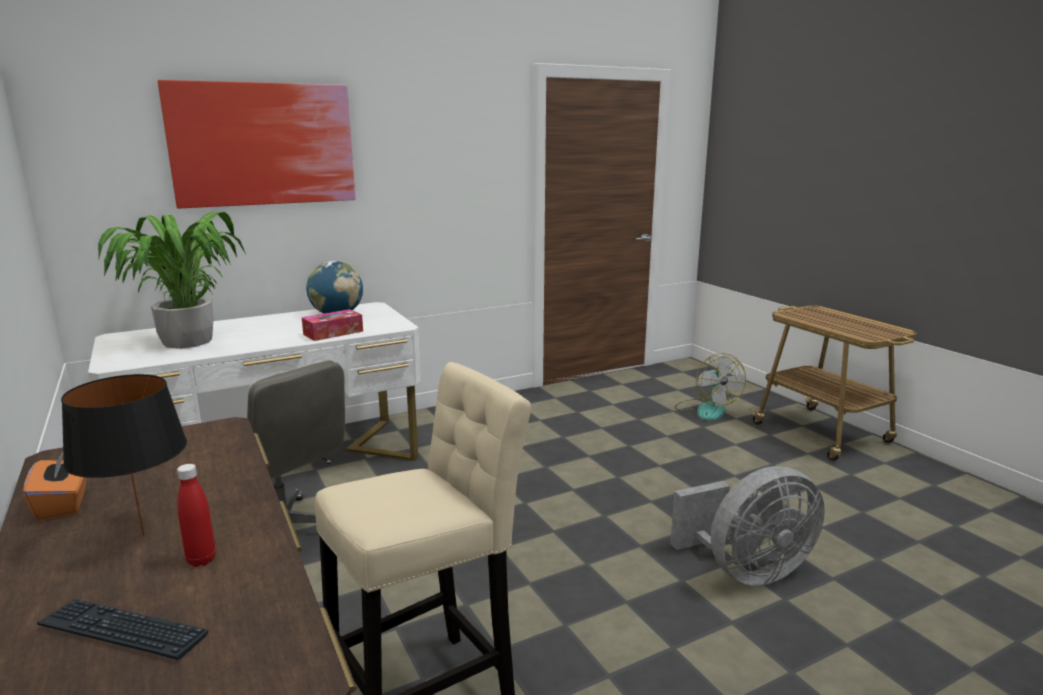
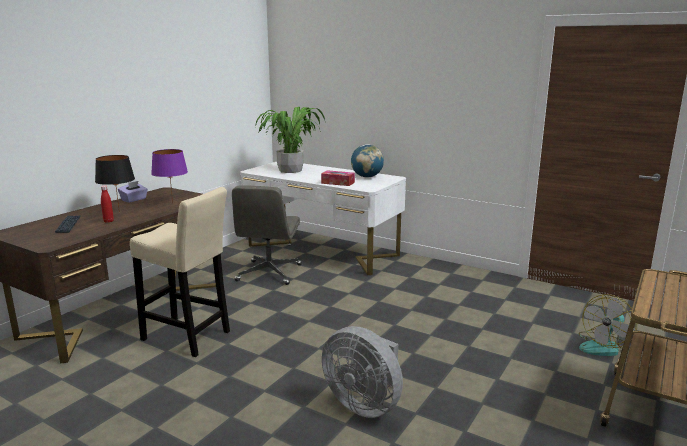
camera: 60 degrees right, 0 degrees up
orange tissue box [23,452,86,521] -> purple tissue box [118,181,148,202]
picture [158,80,356,209] -> none
none -> purple table lamp [151,149,188,203]

